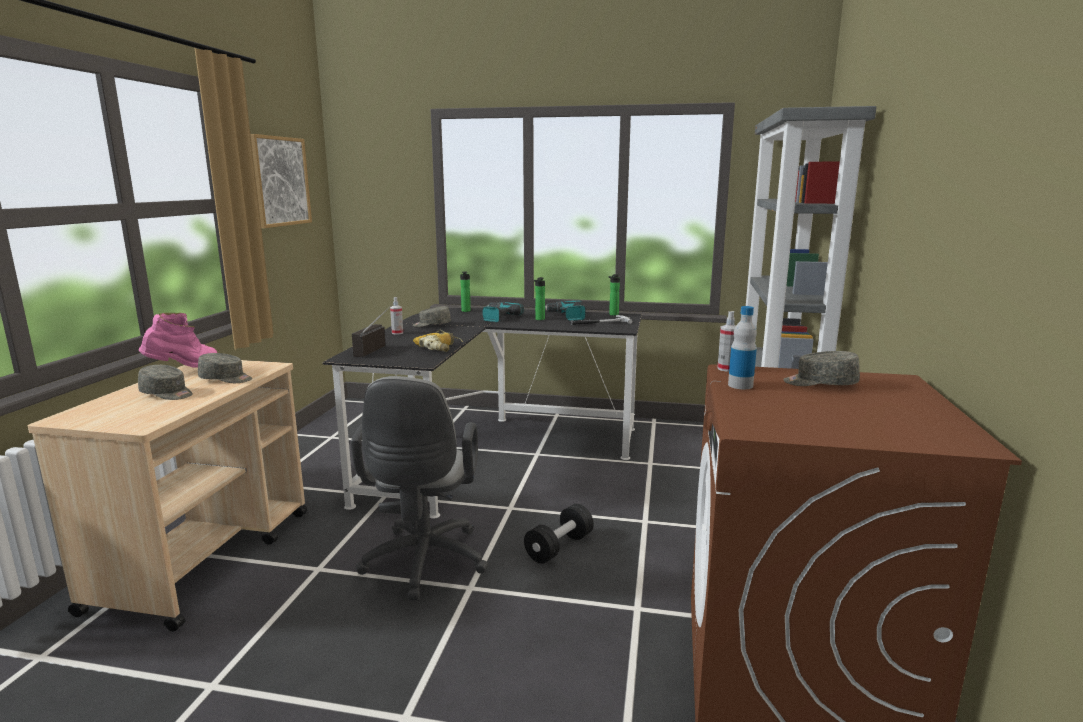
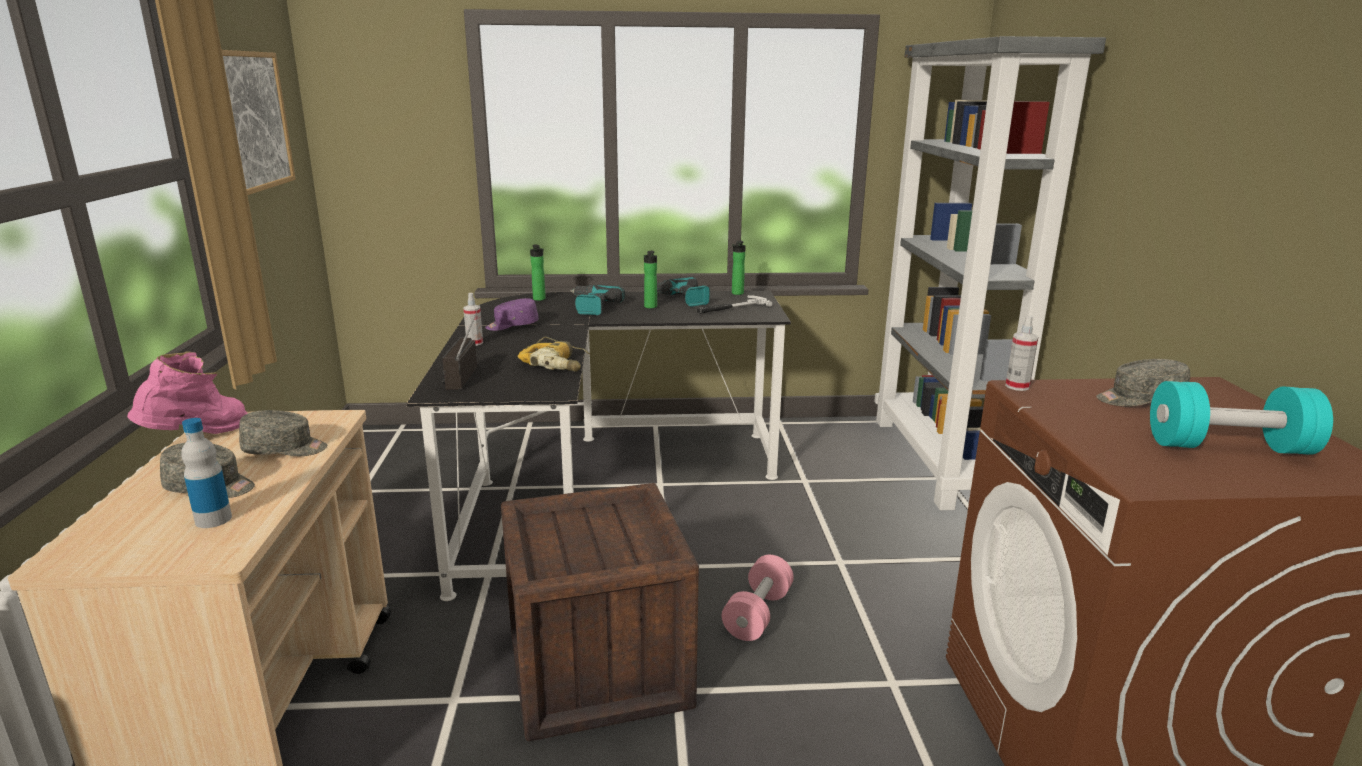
camera: 15 degrees left, 5 degrees up
grey office chair [351,376,488,601] -> crate [501,483,699,741]
grey cap [413,306,451,327] -> purple cap [485,298,538,331]
black dumbbell [524,504,594,564] -> pink dumbbell [722,555,794,641]
bottle [728,306,757,389] -> bottle moved to [181,418,232,528]
none -> turquoise dumbbell [1150,381,1333,455]

